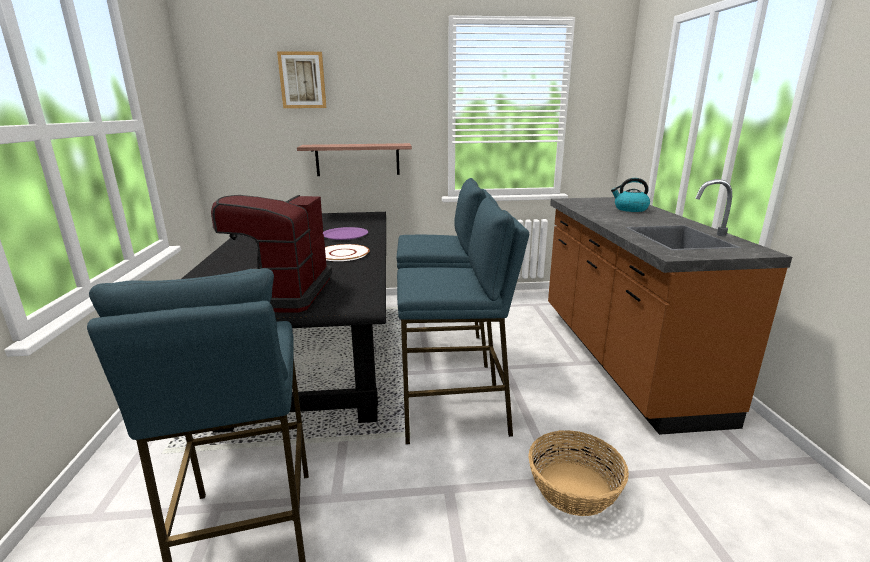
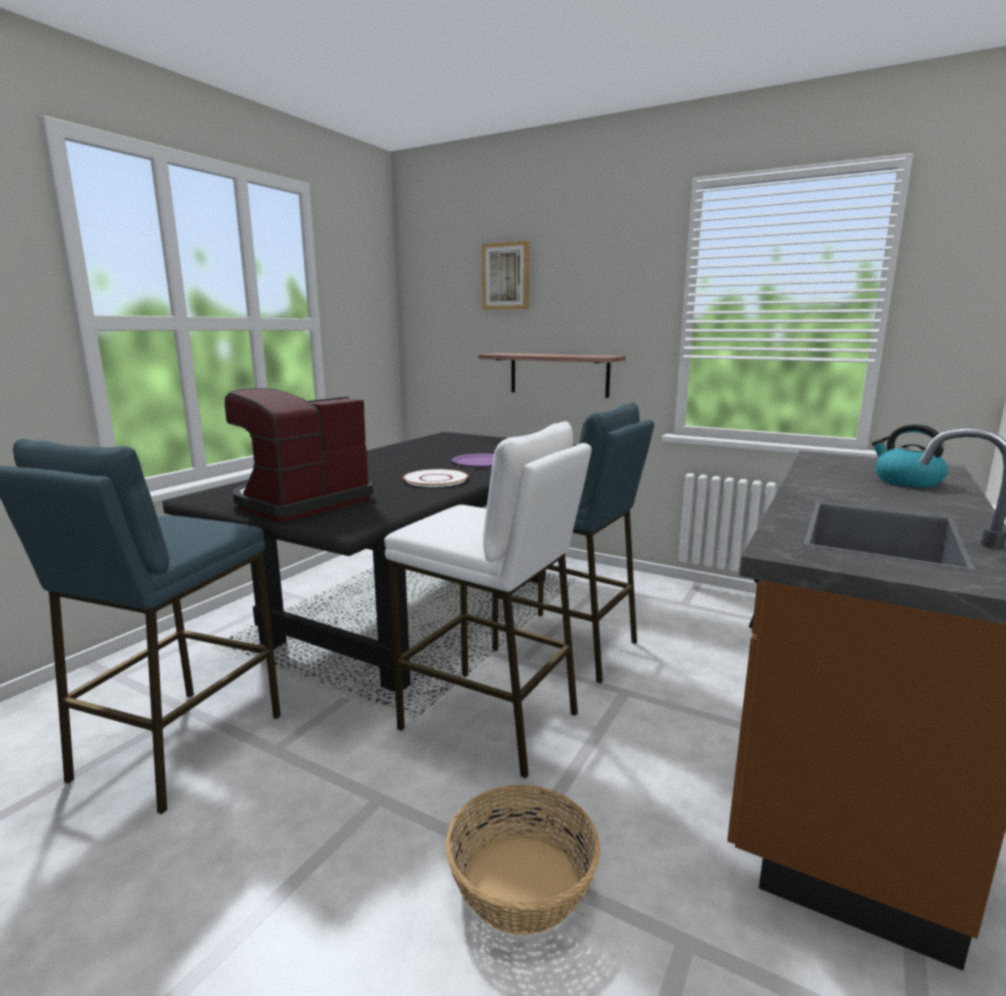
camera: 35 degrees right, 5 degrees down
blue stool [397,197,529,444] -> white stool [384,421,592,779]

